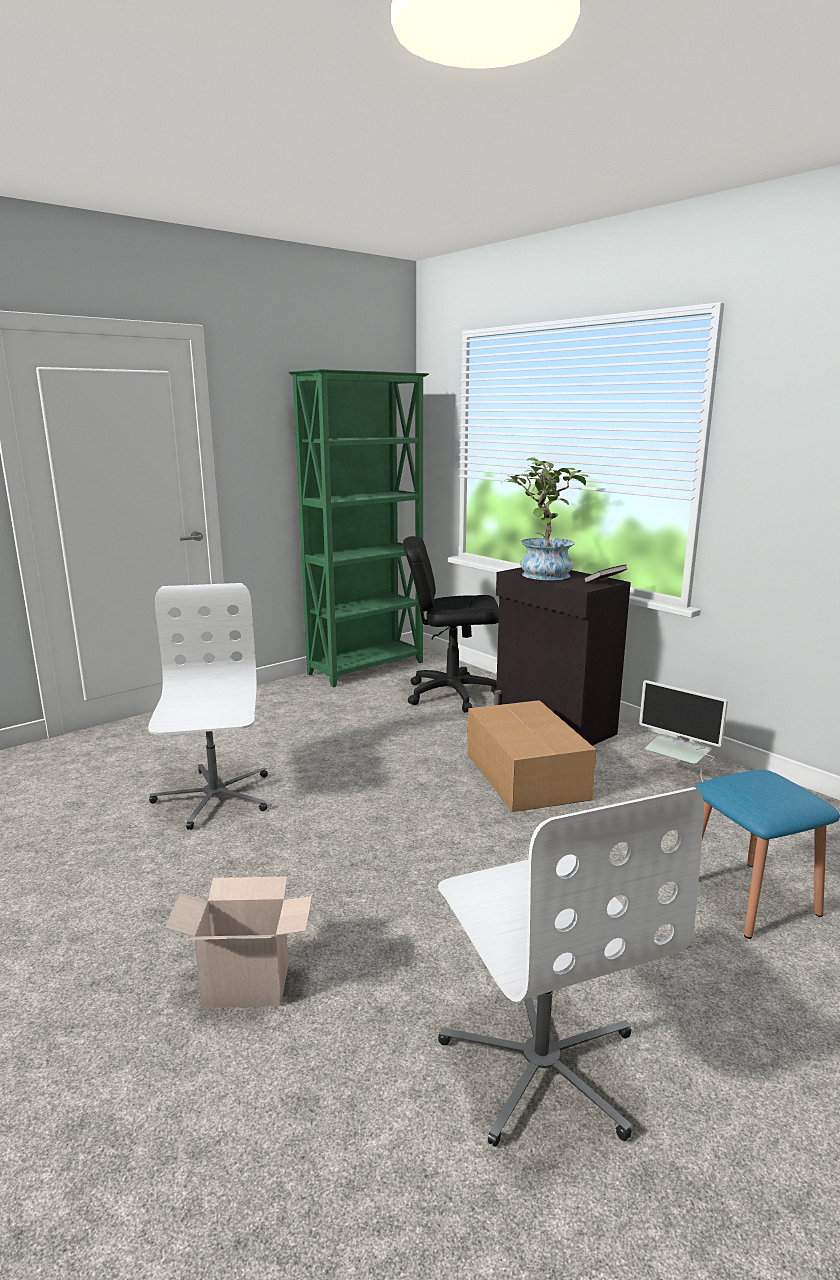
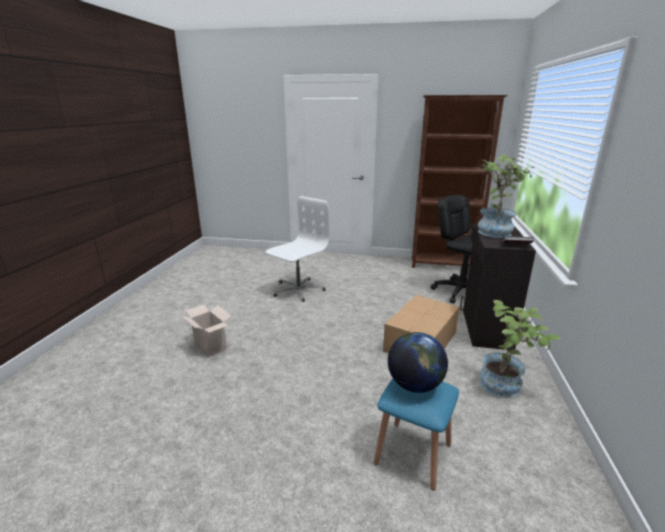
camera: 50 degrees right, 5 degrees up
green bookcase [288,369,429,687] -> brown bookcase [412,95,508,268]
white office chair [438,787,704,1147] -> none
monitor [639,680,728,782] -> potted plant [480,300,561,398]
none -> globe [388,332,448,393]

